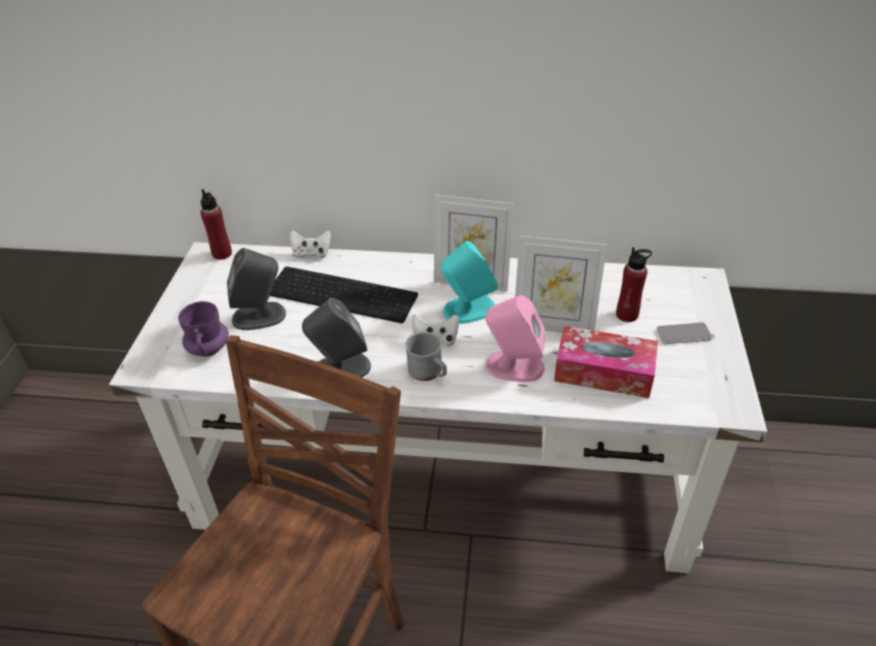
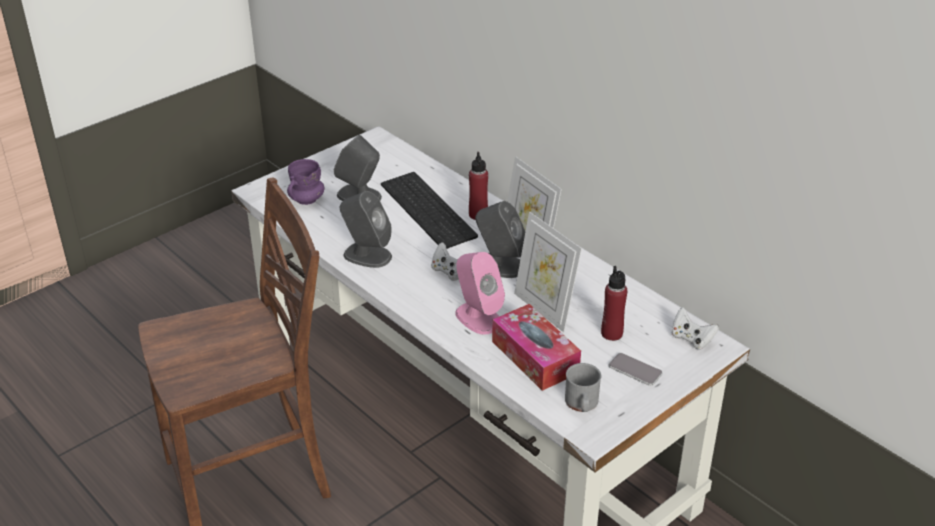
camera: 40 degrees right, 5 degrees down
red bottle [201,189,232,260] -> red bottle moved to [469,152,488,220]
white game controller [290,230,331,258] -> white game controller moved to [671,307,719,350]
grey mug [405,332,447,381] -> grey mug moved to [565,363,601,412]
turquoise speaker [441,240,498,324] -> grey speaker [475,201,525,278]

